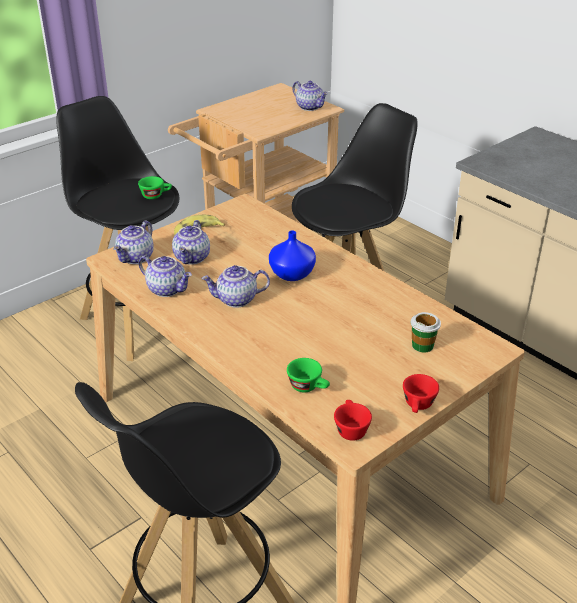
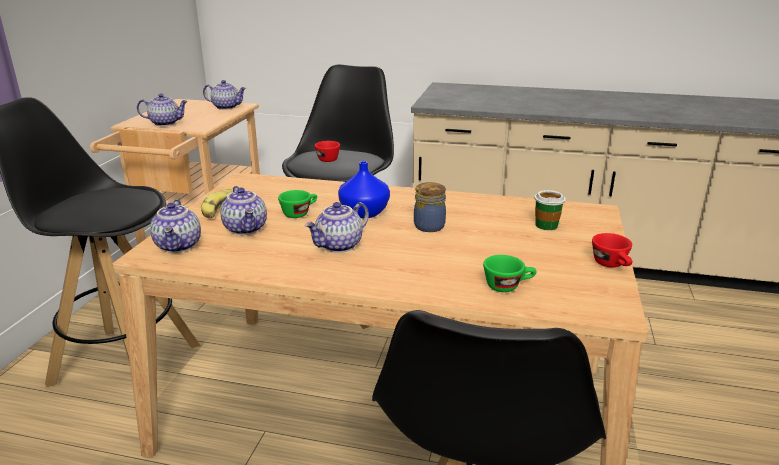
camera: 35 degrees left, 10 degrees down
green cup [138,176,172,199] -> green cup moved to [278,190,317,218]
teapot [138,256,192,297] -> teapot moved to [137,94,188,126]
red cup [334,400,372,441] -> red cup moved to [315,141,340,162]
none -> jar [414,182,446,232]

